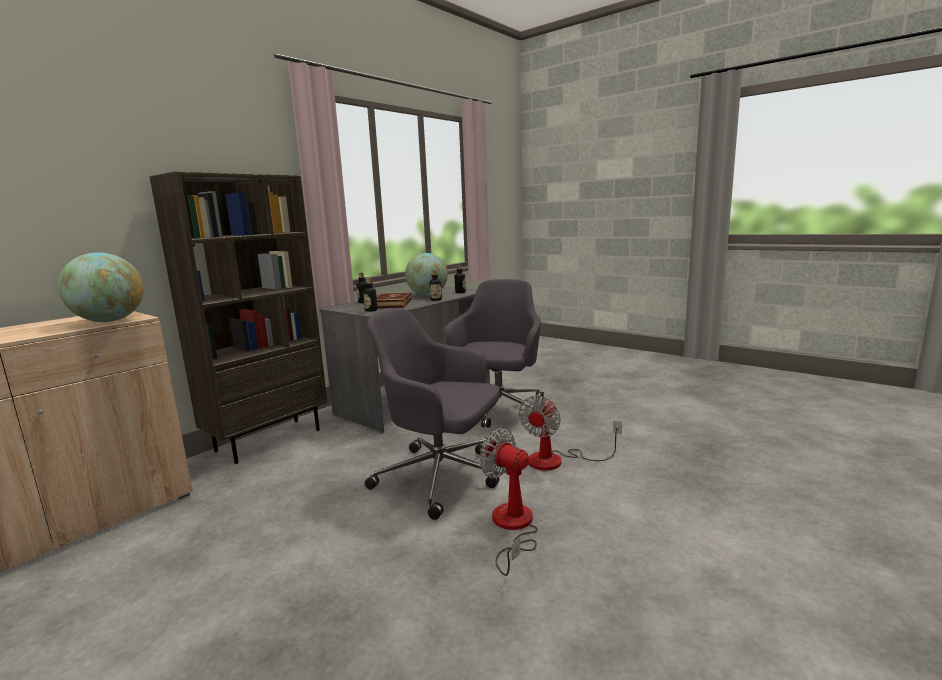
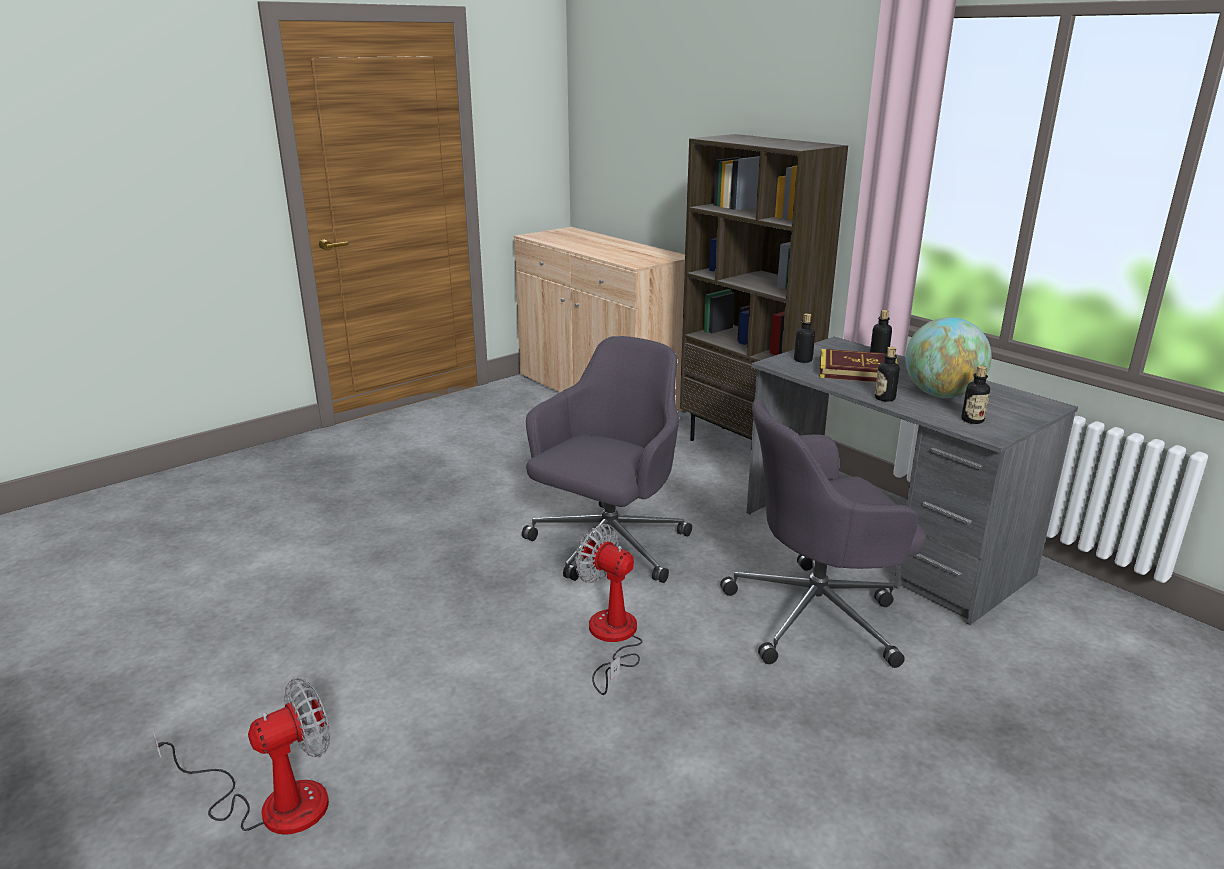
camera: 100 degrees right, 10 degrees up
globe [58,252,144,322] -> none
grey office chair [444,279,544,428] -> grey office chair turned 135 degrees clockwise [720,399,926,668]
fan [479,428,538,576] -> fan moved to [152,678,330,835]

